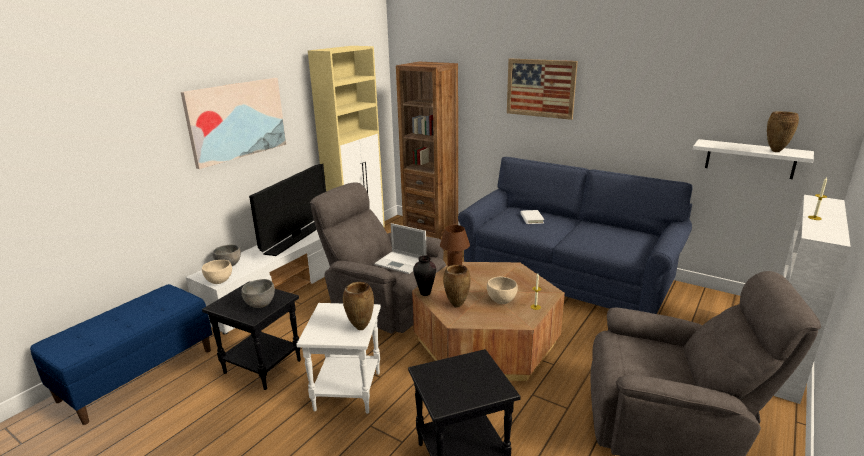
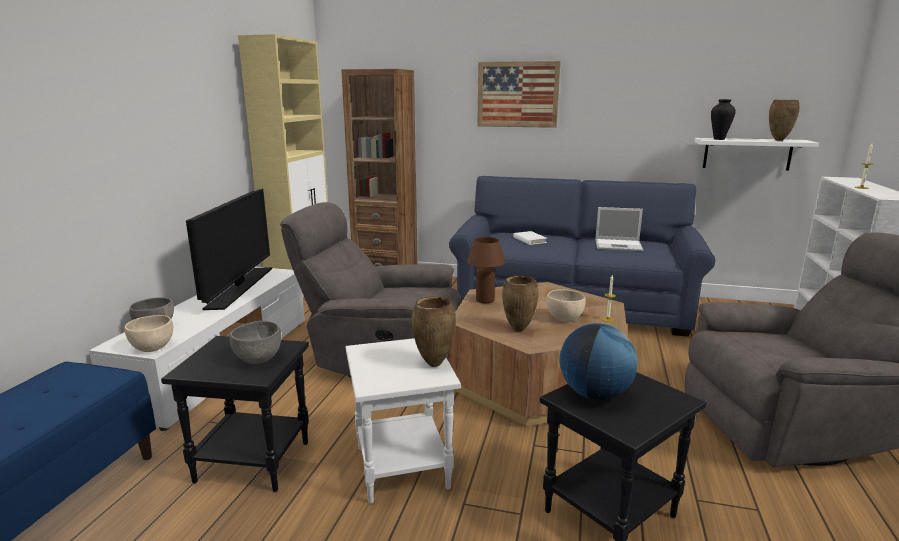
camera: 20 degrees left, 5 degrees down
picture [181,78,286,169] -> none
laptop [374,223,427,274] -> laptop moved to [595,207,643,251]
vase [413,256,436,296] -> vase moved to [711,99,736,140]
none -> globe [559,323,637,400]

